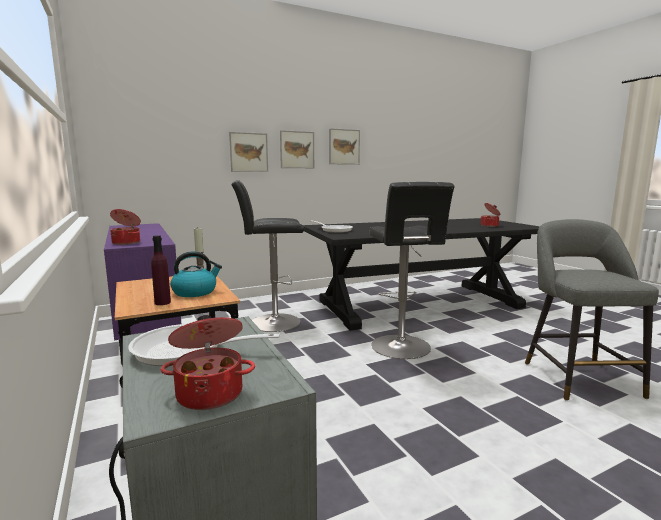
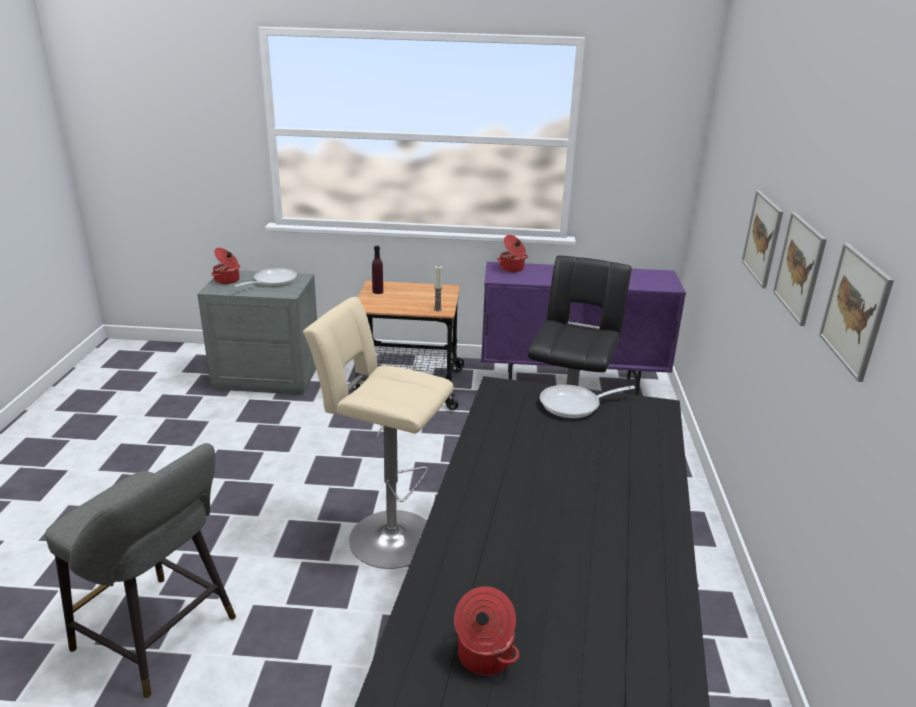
camera: 120 degrees right, 15 degrees up
kettle [170,251,222,297] -> none
black stool [370,182,455,359] -> beige stool [303,297,454,569]

